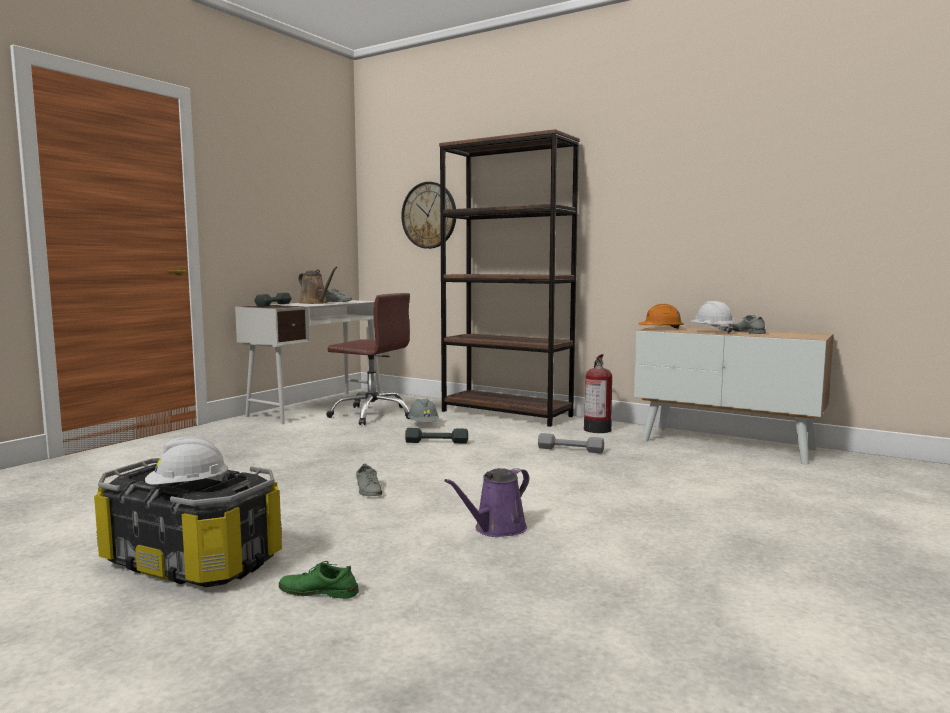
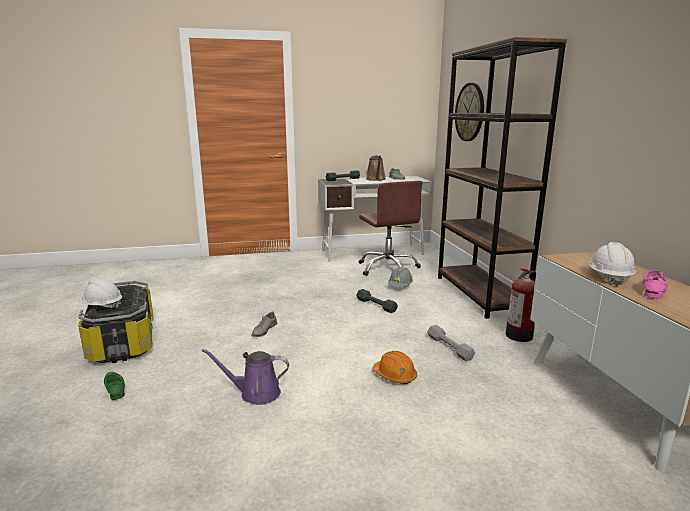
camera: 45 degrees right, 10 degrees up
orange hard hat [638,304,684,329] -> orange hard hat moved to [372,351,417,384]
grey shoe [732,315,766,334] -> pink shoe [643,270,668,299]

